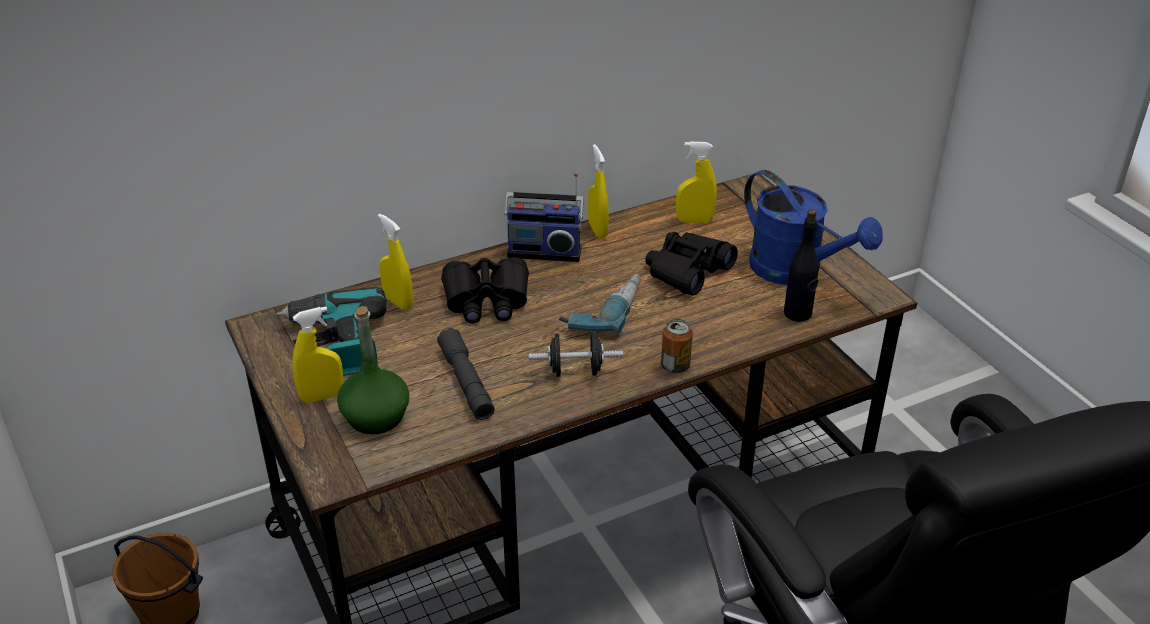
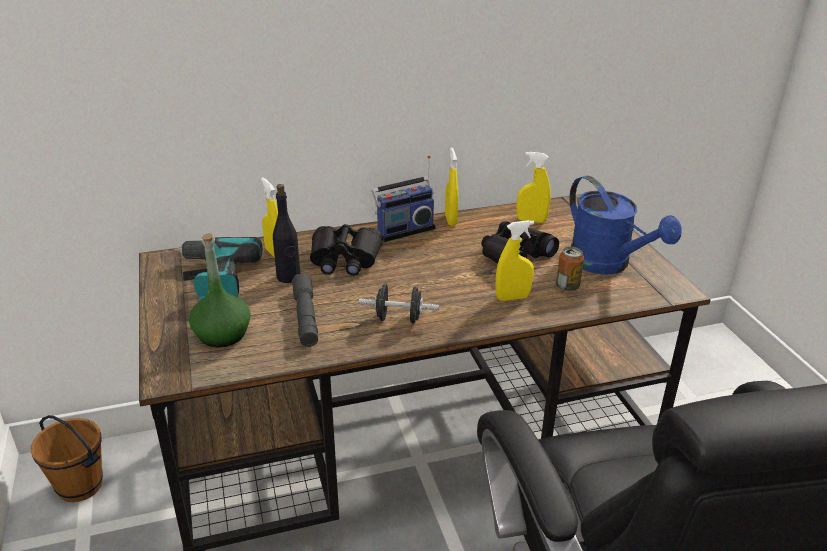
camera: 10 degrees right, 5 degrees down
yellow spray bottle [293,306,344,403] -> yellow spray bottle moved to [496,220,534,301]
radio [504,173,584,262] -> radio turned 45 degrees counterclockwise [372,155,435,242]
power drill [559,274,641,333] -> none
can [661,319,693,373] -> can moved to [556,247,584,291]
black bottle [784,209,819,322] -> black bottle moved to [273,184,300,283]

